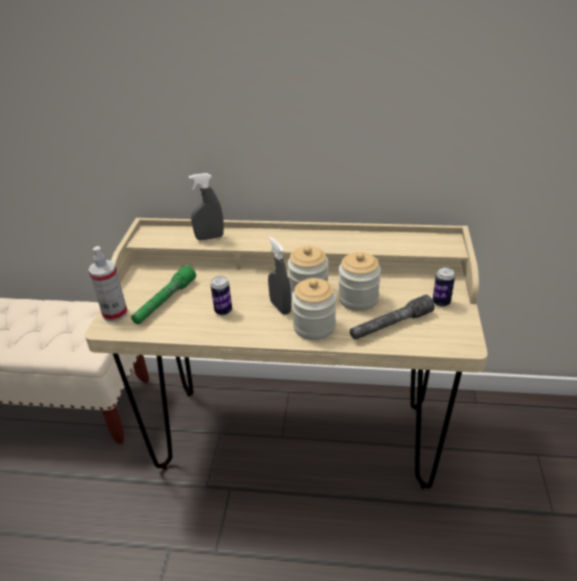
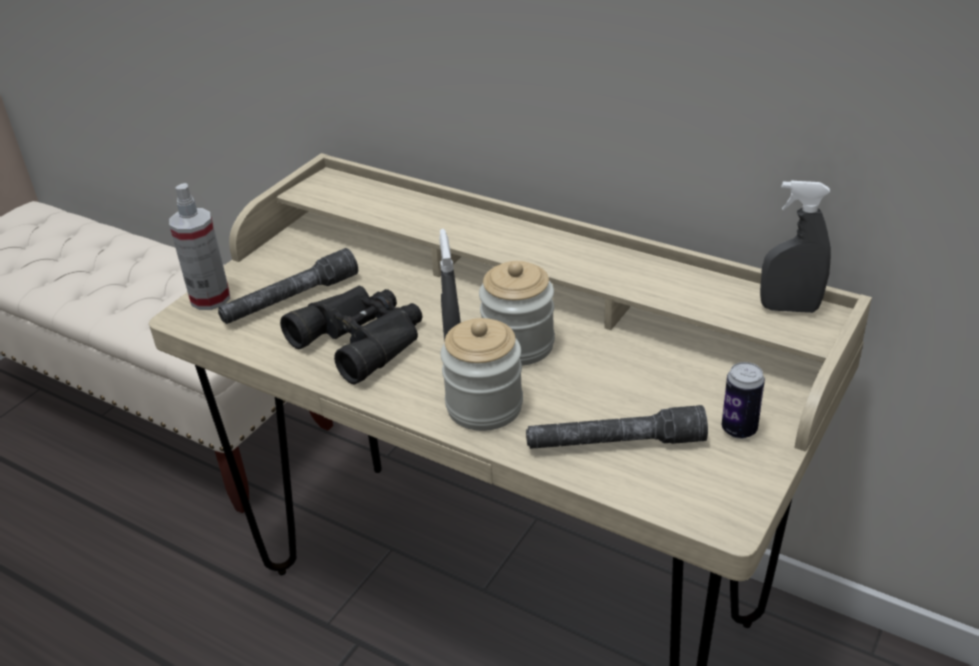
camera: 25 degrees right, 0 degrees up
green flashlight [131,265,196,324] -> grey flashlight [218,248,358,324]
grey spray bottle [189,173,224,240] -> grey spray bottle moved to [760,181,831,313]
can [211,276,232,315] -> black binoculars [280,286,422,385]
jar [338,252,381,311] -> none

